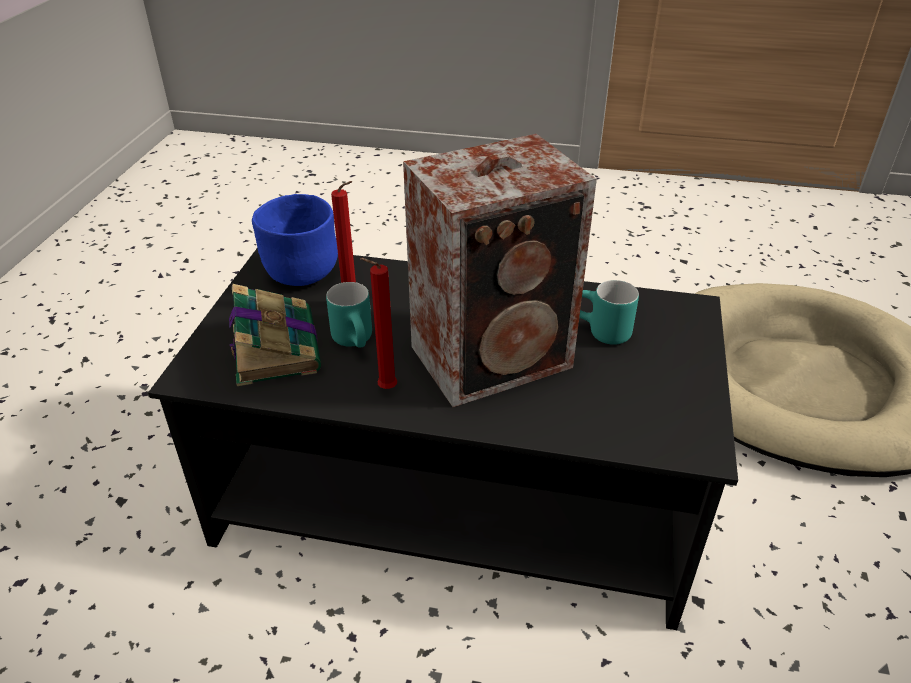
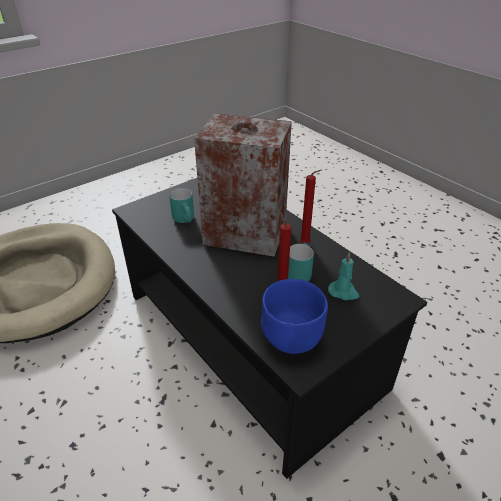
camera: 140 degrees left, 0 degrees up
book [229,284,321,386] -> turquoise candle [328,252,359,300]

